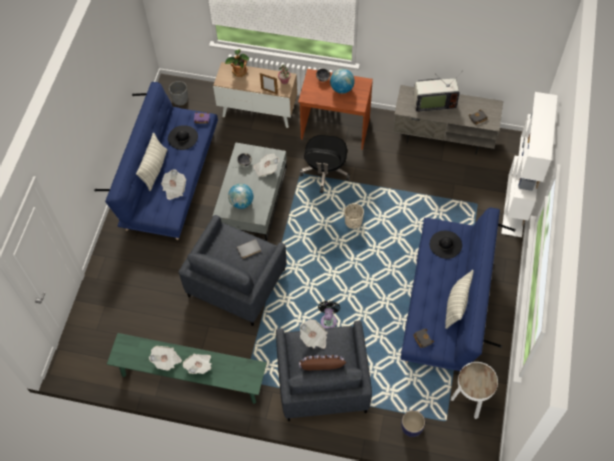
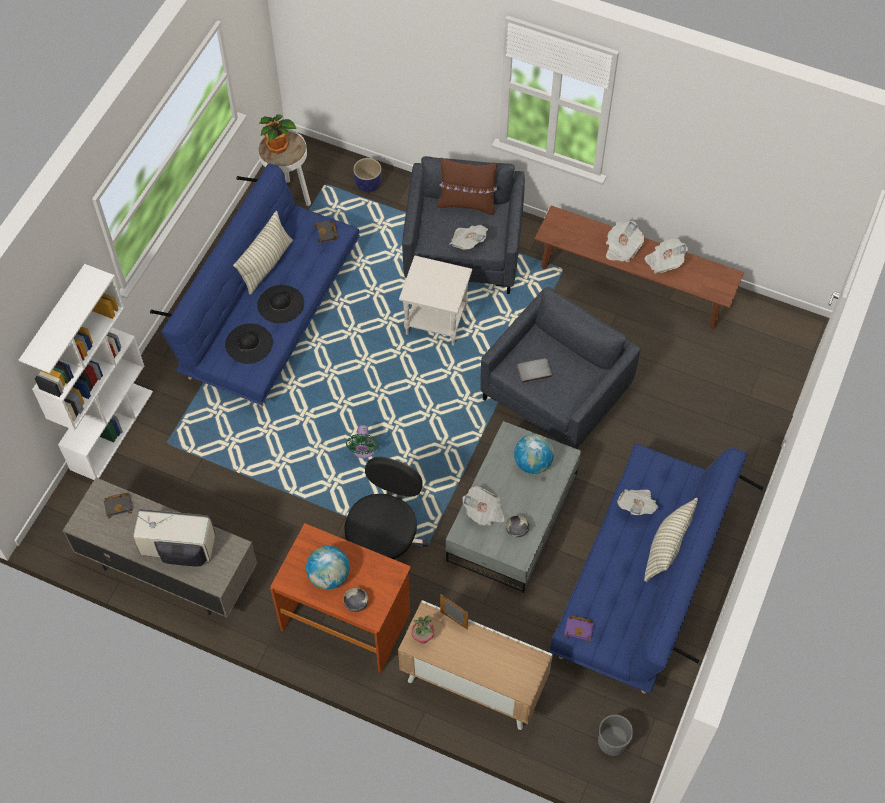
camera: 170 degrees left, 0 degrees up
green bench [107,333,267,404] -> brown bench [534,205,744,329]
black hat [168,125,198,150] -> black hat moved to [257,285,304,324]
potted plant [225,49,249,77] -> potted plant moved to [259,114,297,154]
black fan [318,301,340,328] -> white side table [399,256,472,346]
beige planter [344,203,364,229] -> green fan [346,425,379,458]

